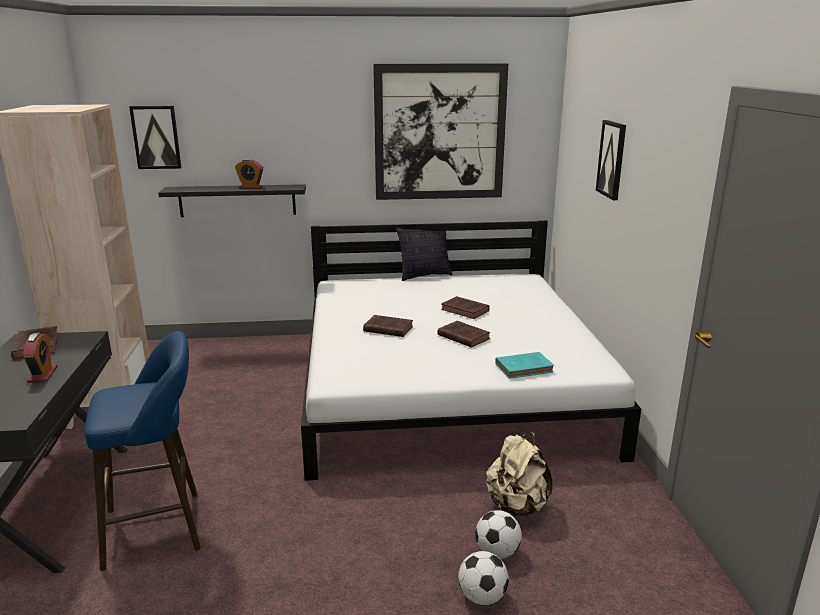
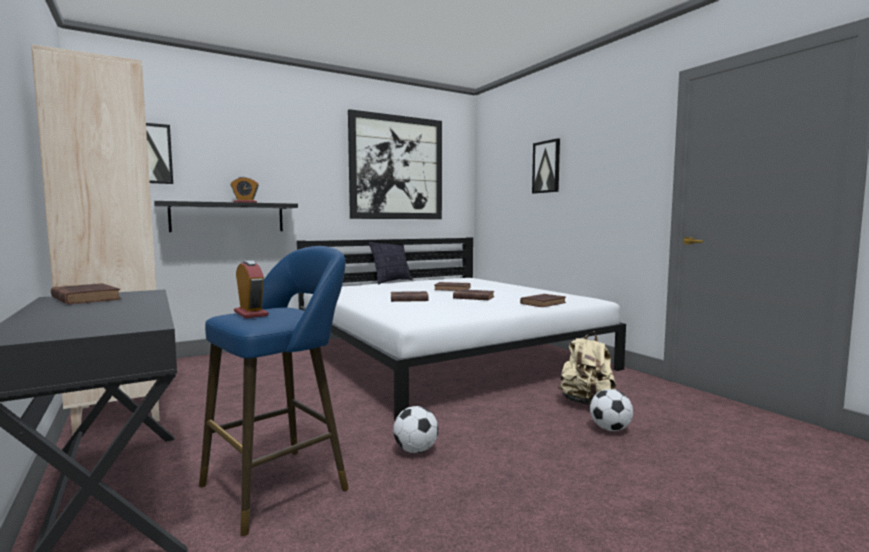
camera: 25 degrees left, 15 degrees down
alarm clock [23,333,58,383] -> alarm clock moved to [234,260,269,318]
football [458,551,509,605] -> football moved to [393,406,438,453]
turquoise book [495,352,554,379] -> brown book [520,294,566,307]

